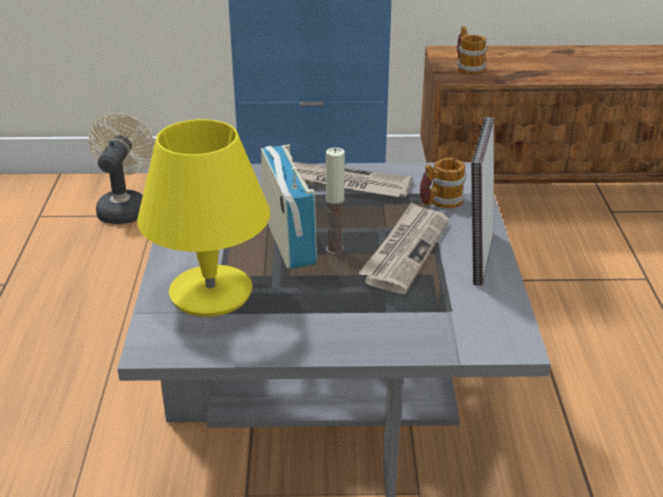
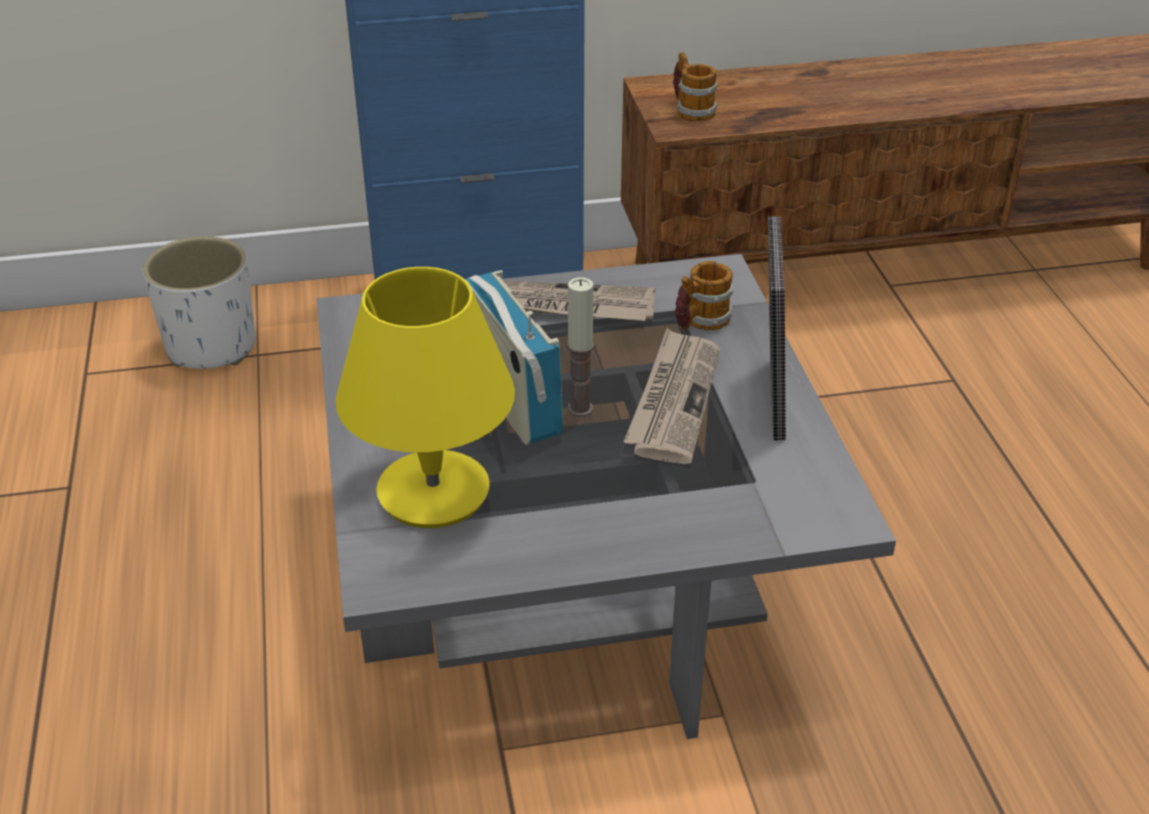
camera: 10 degrees left, 5 degrees up
beige fan [89,113,155,224] -> white planter [143,236,256,369]

